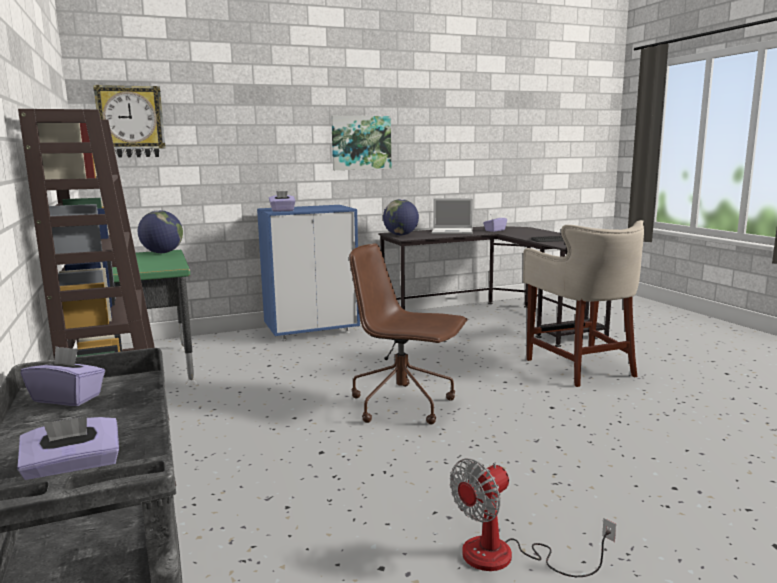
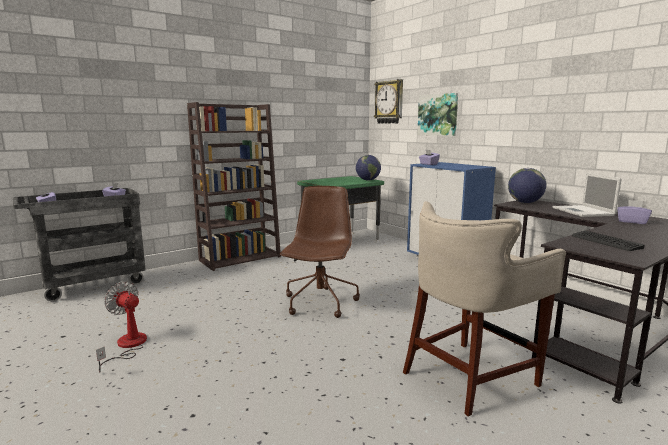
camera: 75 degrees right, 0 degrees up
picture [331,116,391,170] -> picture moved to [417,93,458,136]

